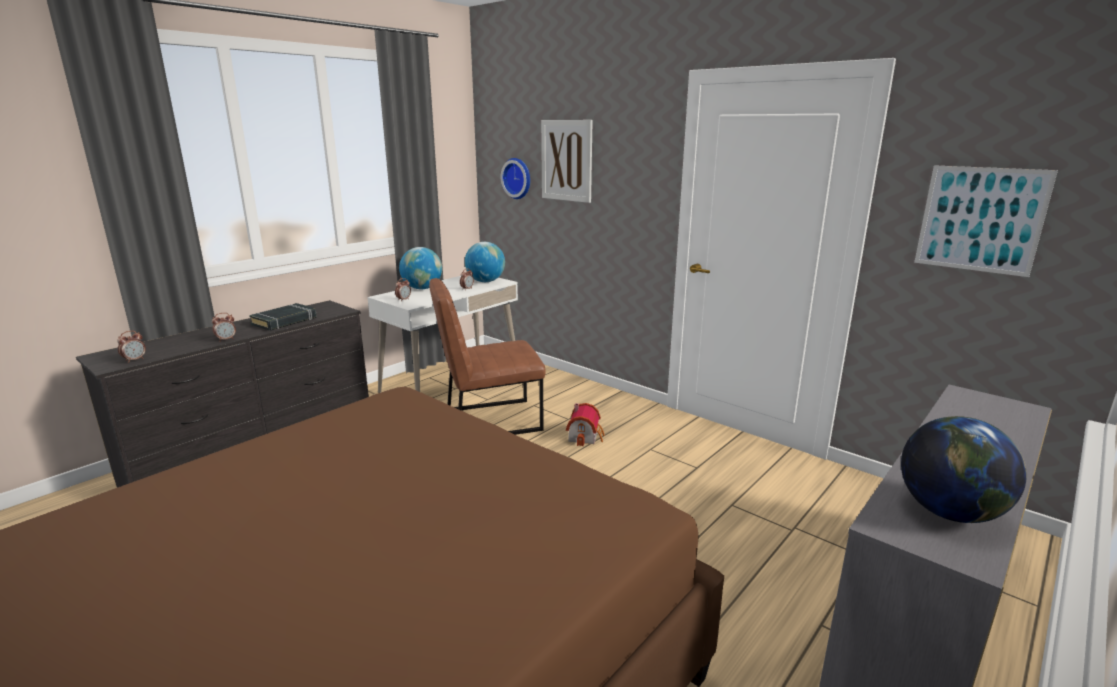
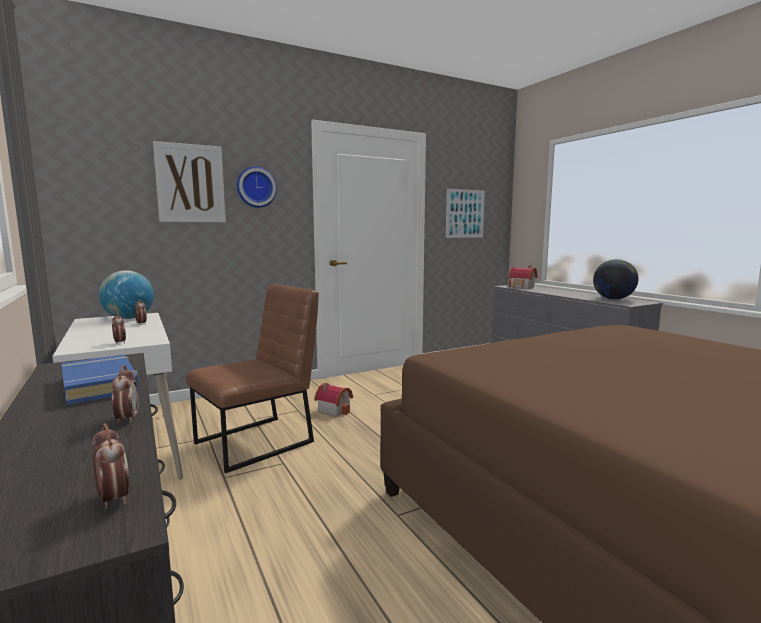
camera: 70 degrees left, 10 degrees down
black book [249,303,317,331] -> blue book [62,355,139,405]
globe [399,247,442,289] -> none
brown chair [429,278,546,435] -> brown chair turned 135 degrees counterclockwise [186,284,319,473]
wall clock [501,158,530,199] -> wall clock moved to [237,167,277,208]
none -> toy house [509,265,537,289]

